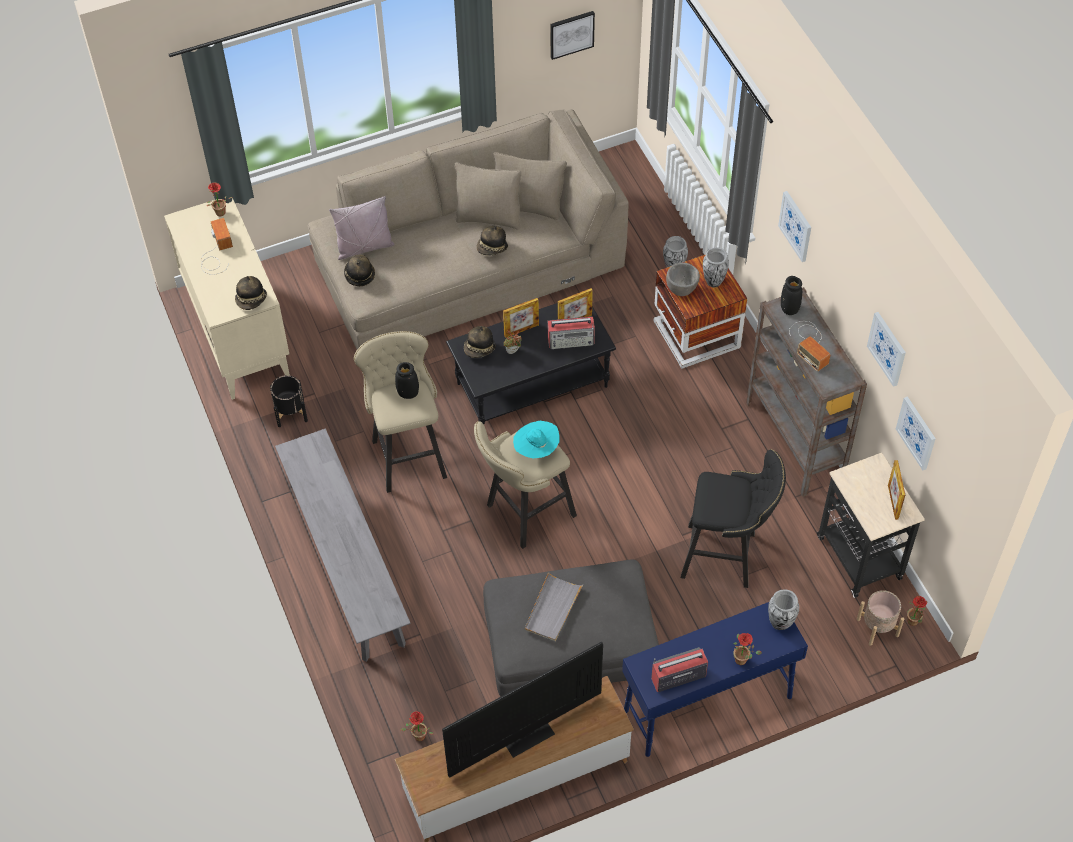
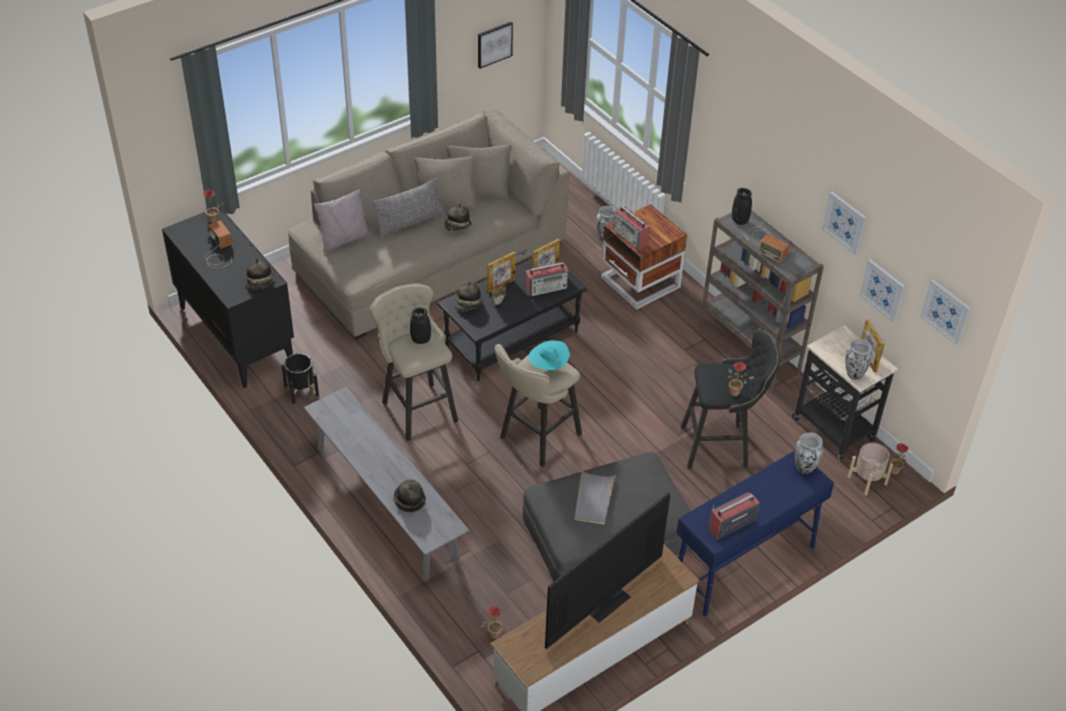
camera: 15 degrees left, 10 degrees down
beige cabinet [164,199,290,400] -> black cabinet [162,209,294,388]
hat [344,255,375,286] -> hat moved to [394,480,426,512]
grey bowl [666,263,700,296] -> radio [613,206,650,249]
vase [703,247,729,288] -> vase moved to [845,339,873,380]
potted plant [733,633,762,665] -> potted plant moved to [728,362,754,396]
picture [778,191,811,262] -> picture moved to [920,279,971,345]
none -> grey pillow [372,178,446,239]

